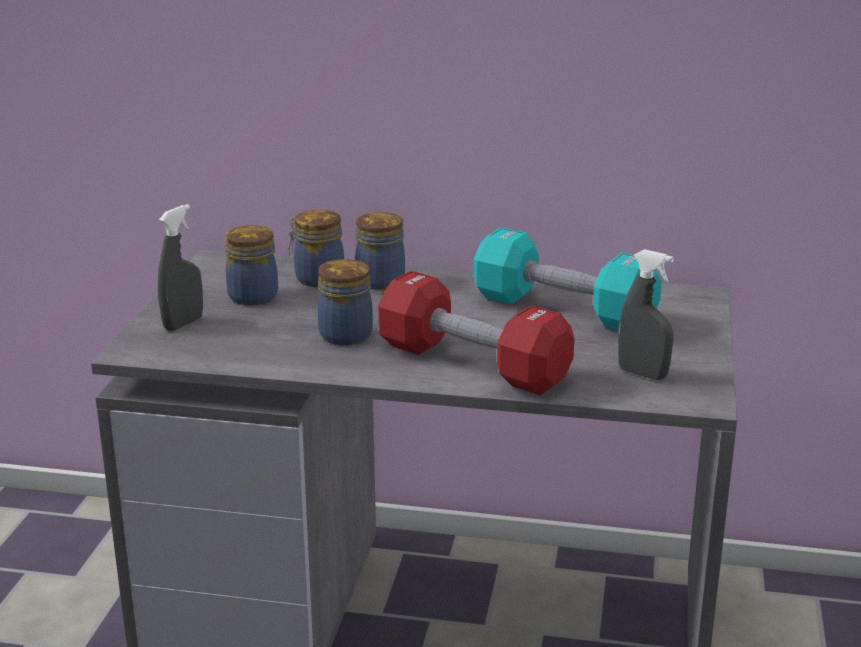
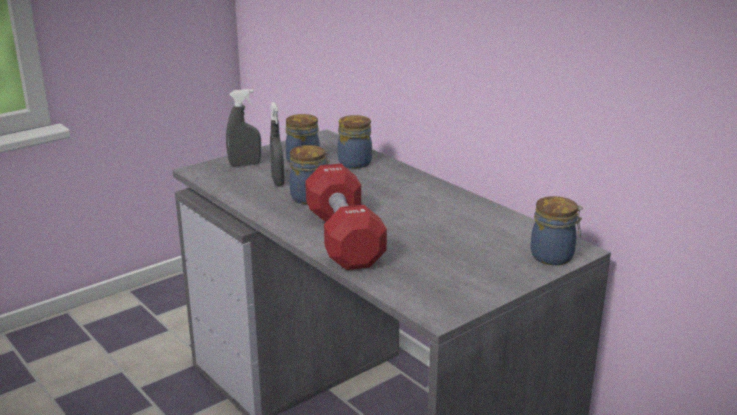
camera: 40 degrees right, 0 degrees up
jar [355,212,405,290] -> jar moved to [530,196,583,265]
turquoise dumbbell [473,227,662,330] -> none
grey spray bottle [618,249,674,380] -> grey spray bottle moved to [270,102,285,186]

